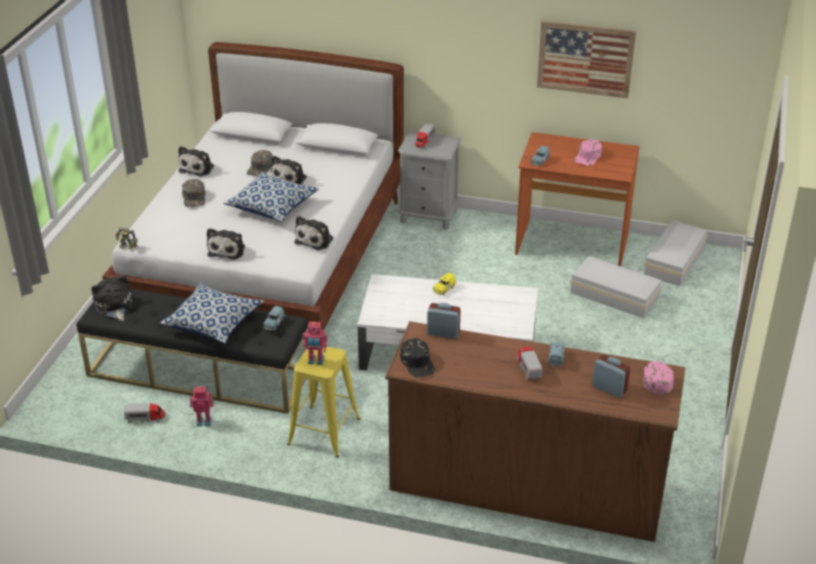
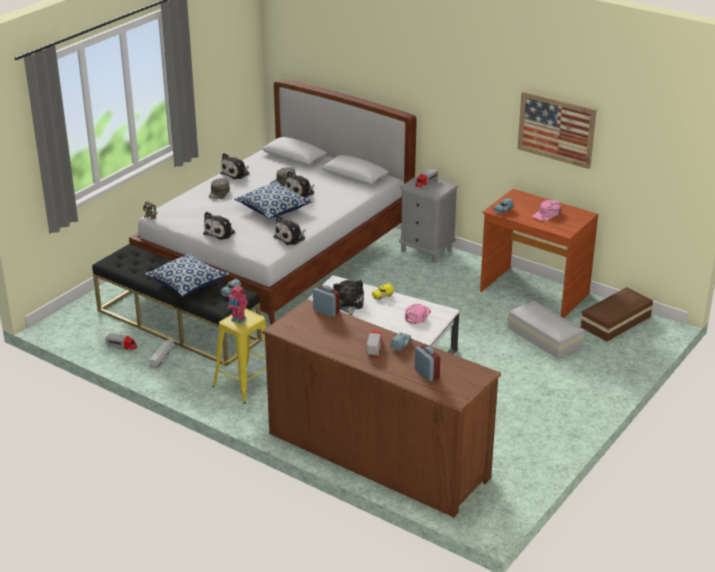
camera: 20 degrees right, 5 degrees down
plush toy [91,275,133,321] -> plush toy moved to [333,280,364,316]
toy robot [190,386,214,426] -> toy truck [150,339,174,369]
black cap [400,338,435,377] -> none
pink cap [643,361,674,395] -> pink cap moved to [405,304,431,324]
white storage box [644,220,708,286] -> brown storage box [581,287,653,341]

